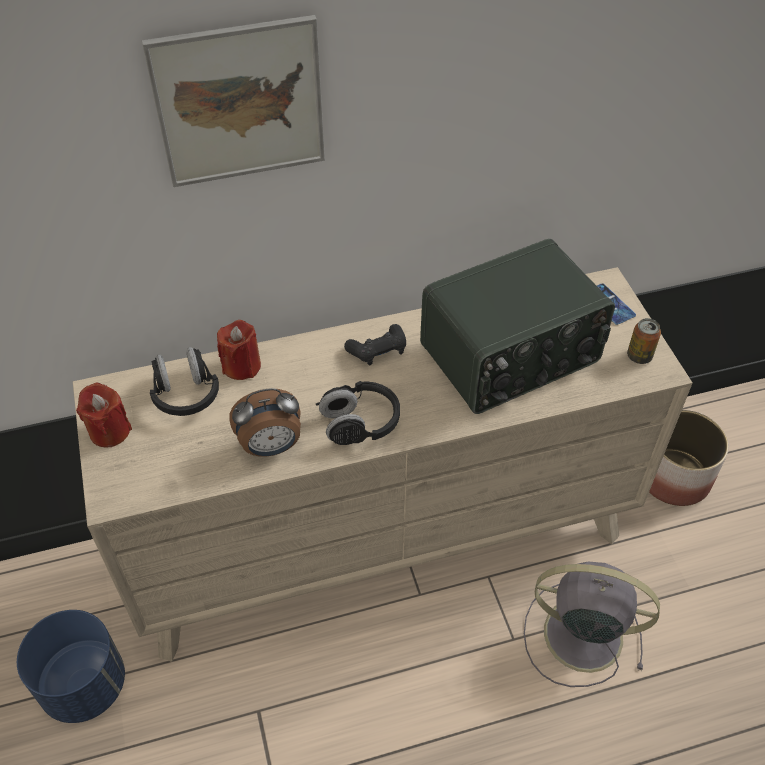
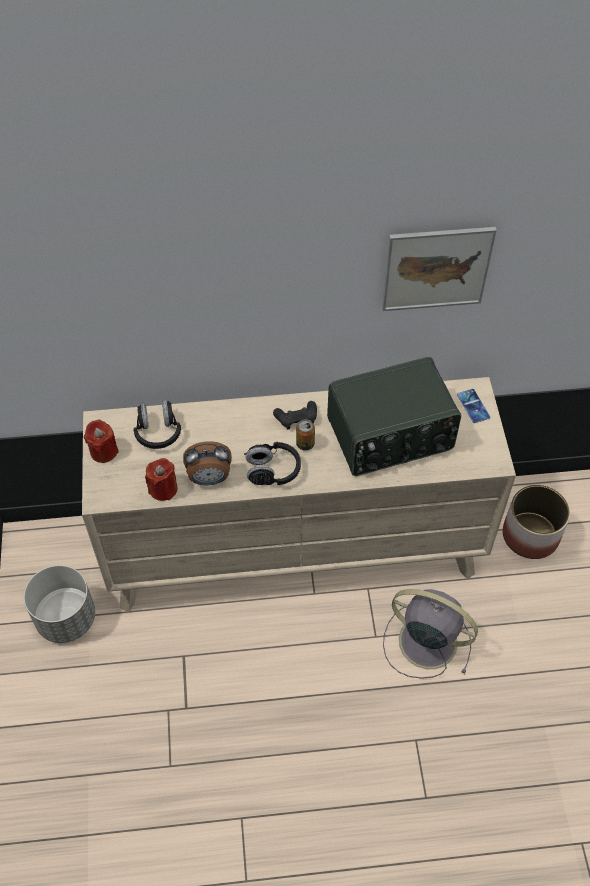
camera: 10 degrees right, 5 degrees up
blue planter [17,610,125,723] -> grey planter [24,565,95,643]
picture [142,15,325,187] -> picture moved to [382,227,497,311]
red candle [217,320,261,380] -> red candle moved to [145,458,178,501]
can [627,318,661,364] -> can moved to [296,419,315,451]

